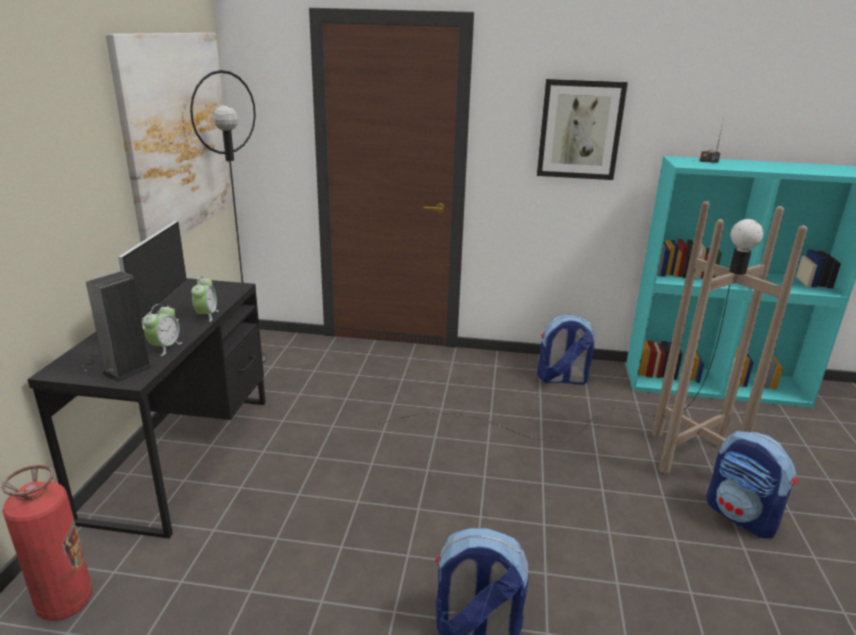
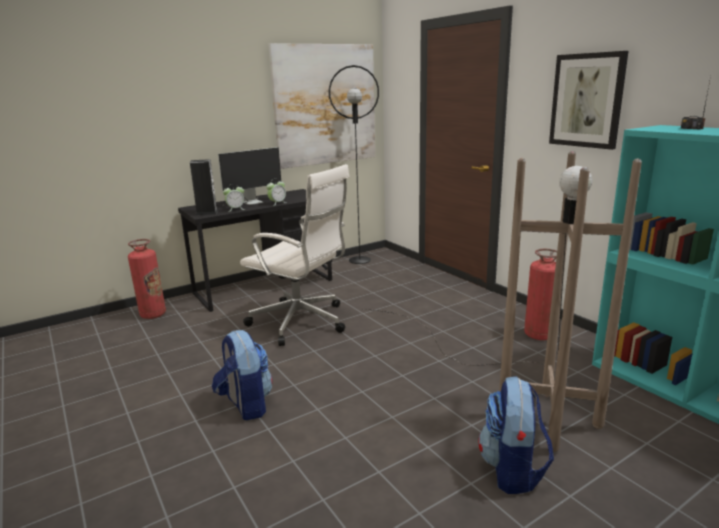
camera: 50 degrees right, 5 degrees down
backpack [537,315,595,385] -> fire extinguisher [524,249,557,340]
none -> white office chair [240,164,350,346]

